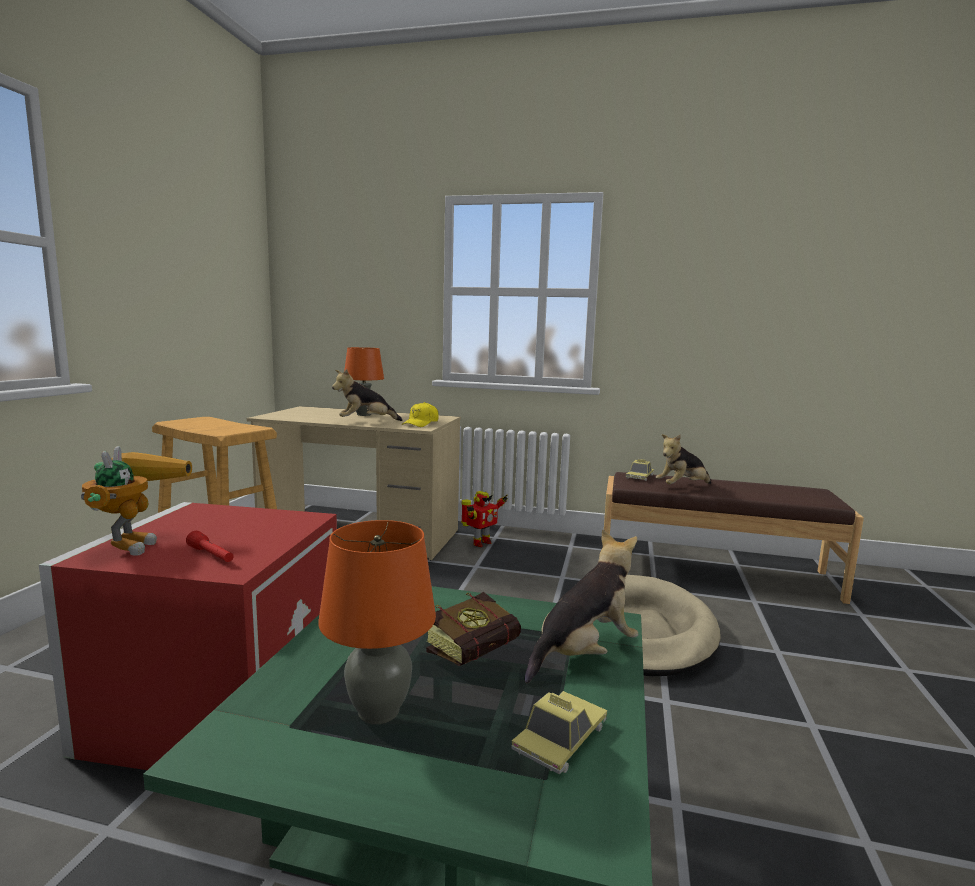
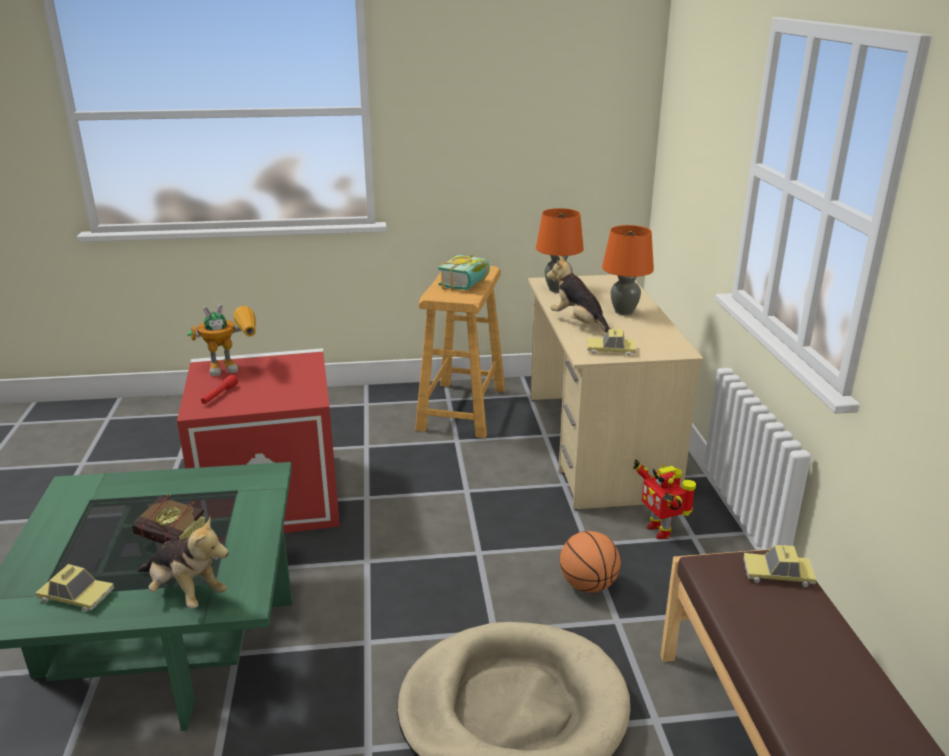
camera: 70 degrees right, 15 degrees up
orange table lamp [318,520,436,724] -> orange table lamp moved to [536,208,584,293]
yellow cap [402,402,439,427] -> toy car [587,327,636,356]
toy robot [461,491,508,547] -> toy robot turned 45 degrees clockwise [633,459,696,539]
plush toy [656,434,711,484] -> none
none -> book [438,255,490,290]
none -> basketball [560,531,621,593]

